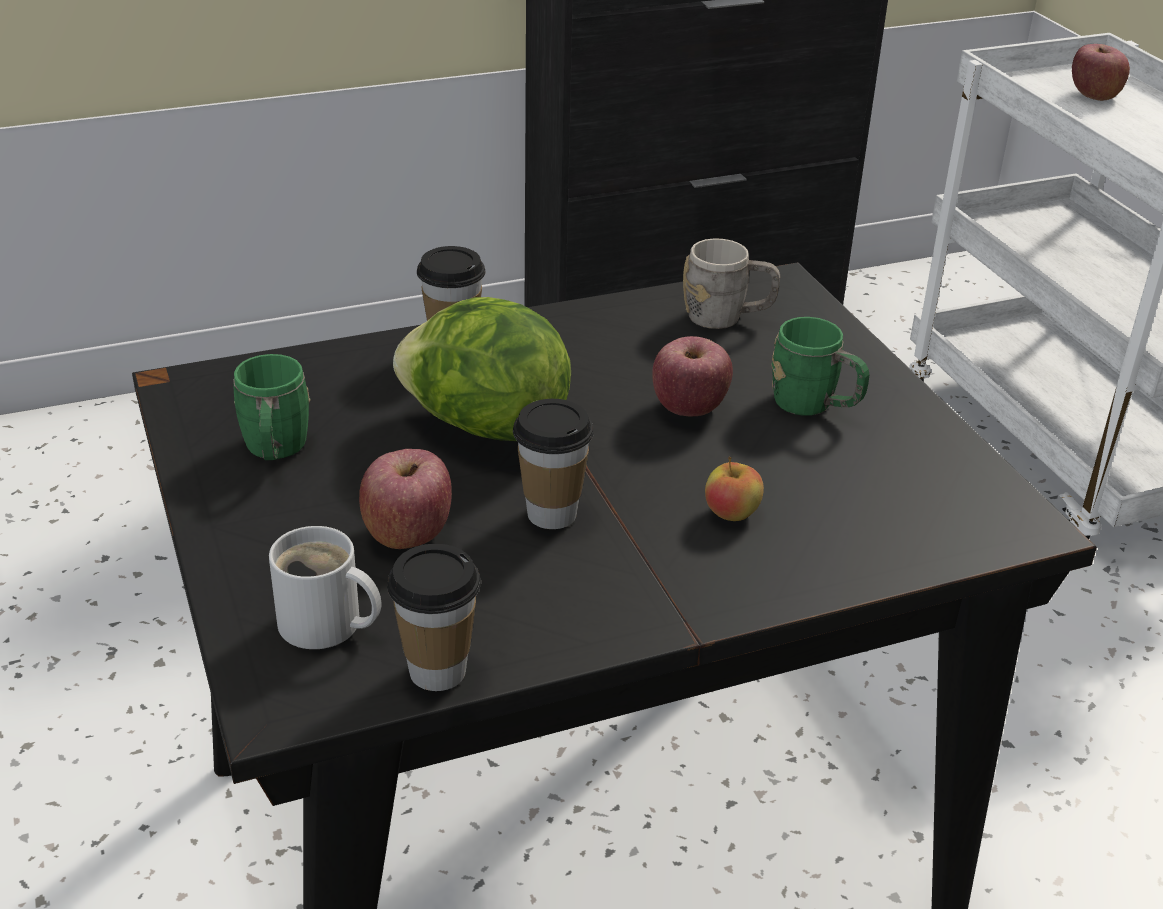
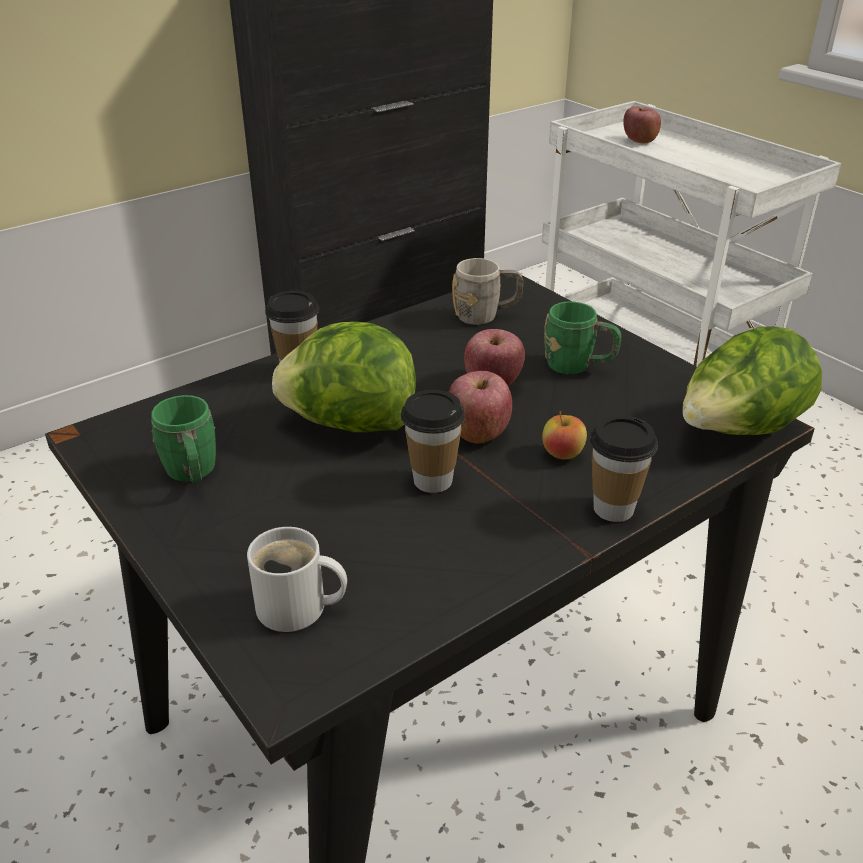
camera: 15 degrees left, 0 degrees up
apple [359,449,452,549] -> apple moved to [449,371,512,443]
cup [387,544,481,691] -> cup moved to [590,415,658,522]
none -> lettuce [683,326,822,435]

